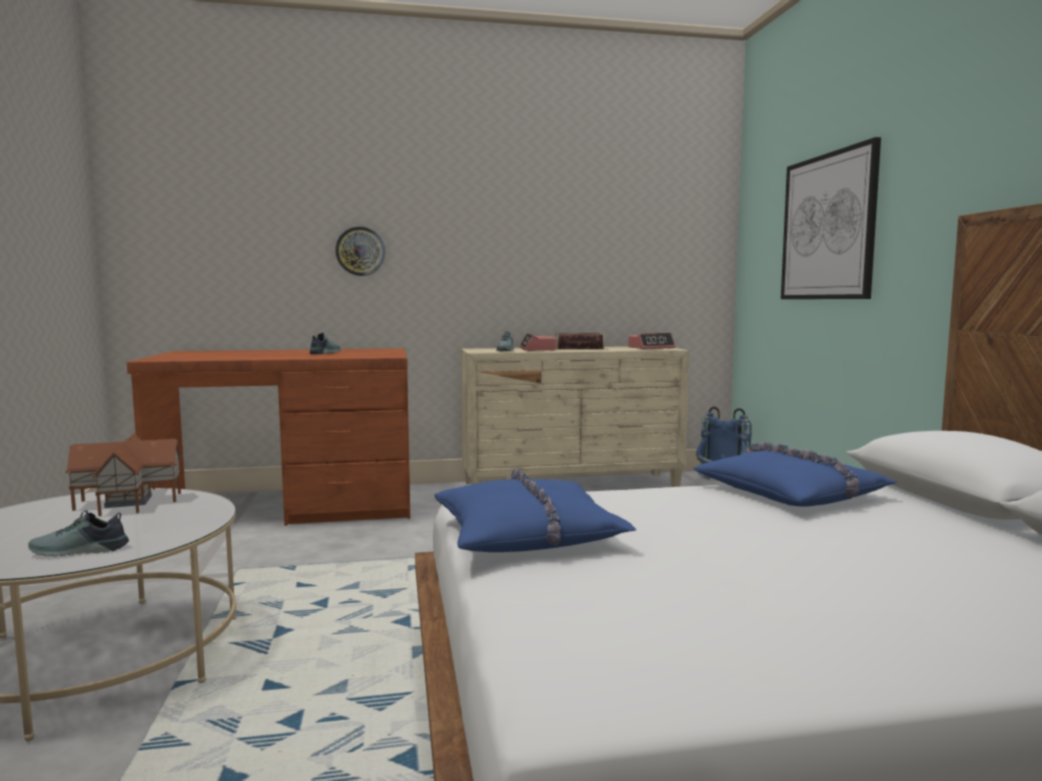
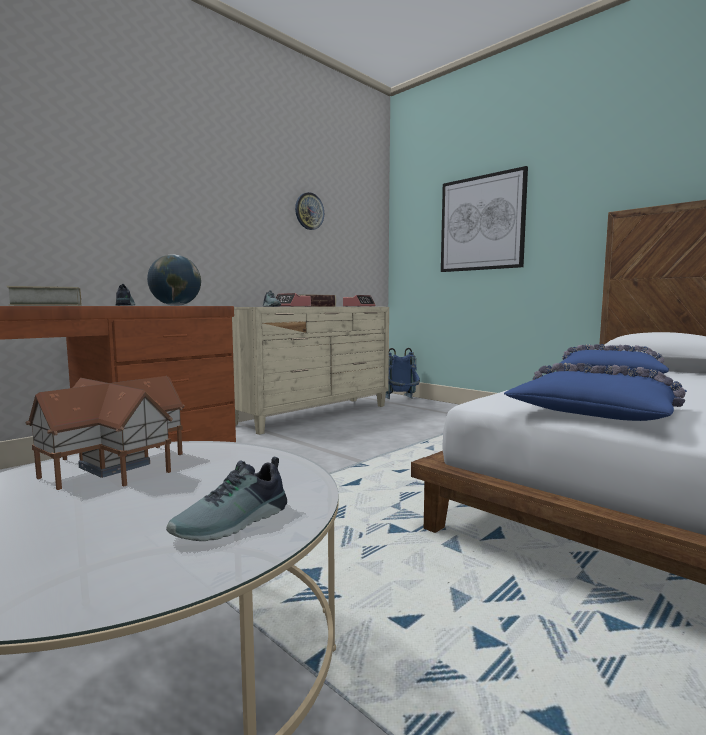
camera: 35 degrees left, 0 degrees up
wall clock [335,227,385,276] -> wall clock moved to [295,192,324,230]
none -> book [7,286,82,306]
none -> globe [147,254,201,306]

